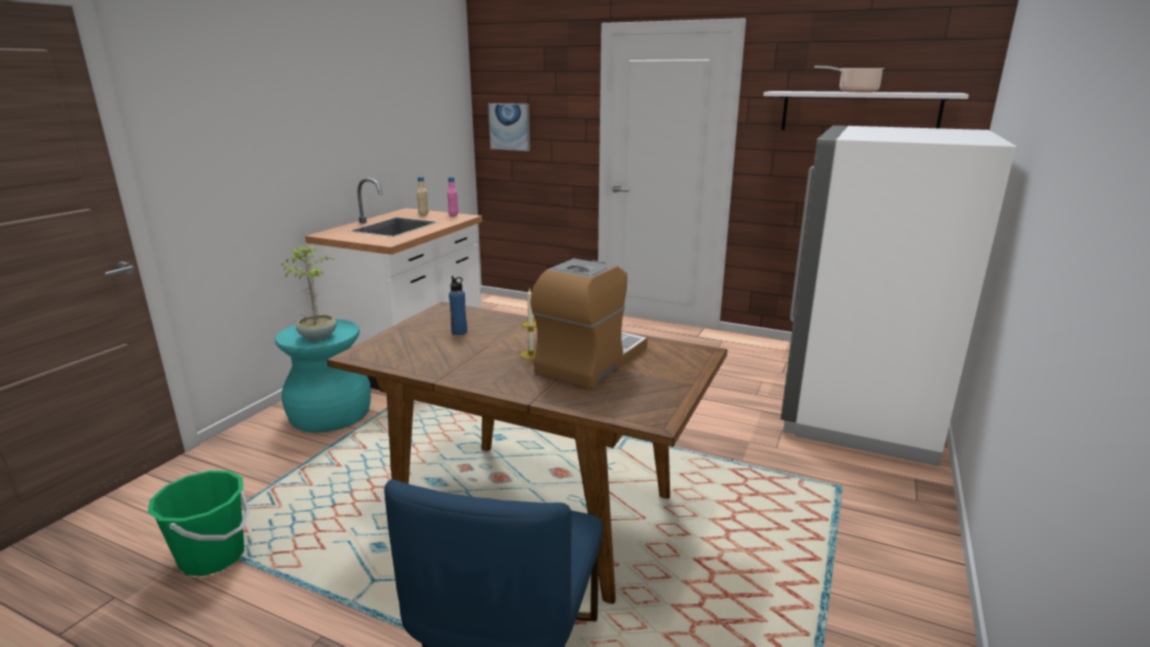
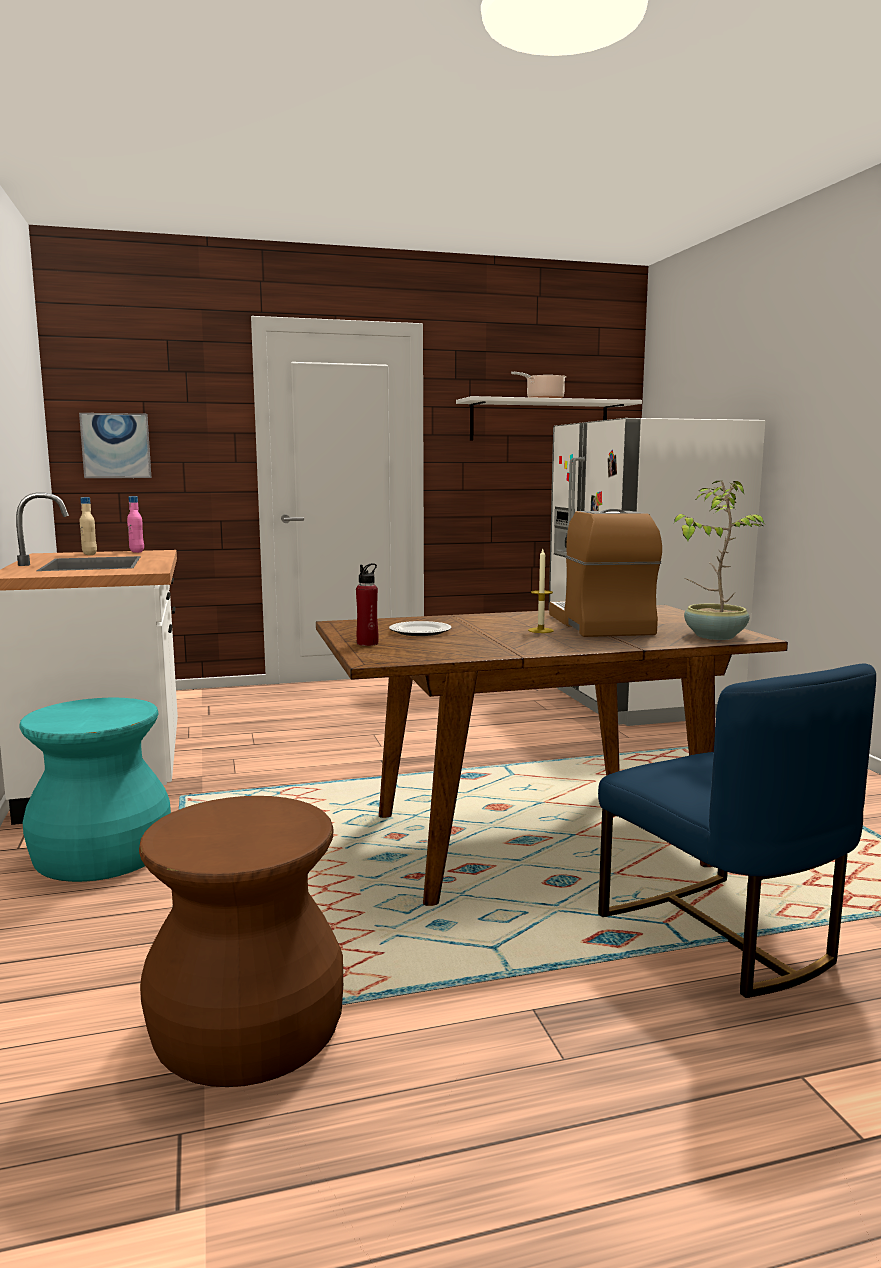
camera: 40 degrees left, 10 degrees down
green bucket [148,470,250,576] -> brown stool [139,796,343,1087]
potted plant [282,244,337,341] -> potted plant moved to [674,481,764,640]
blue bottle [449,276,467,335] -> plate [389,621,451,636]
none -> red bottle [356,563,379,646]

